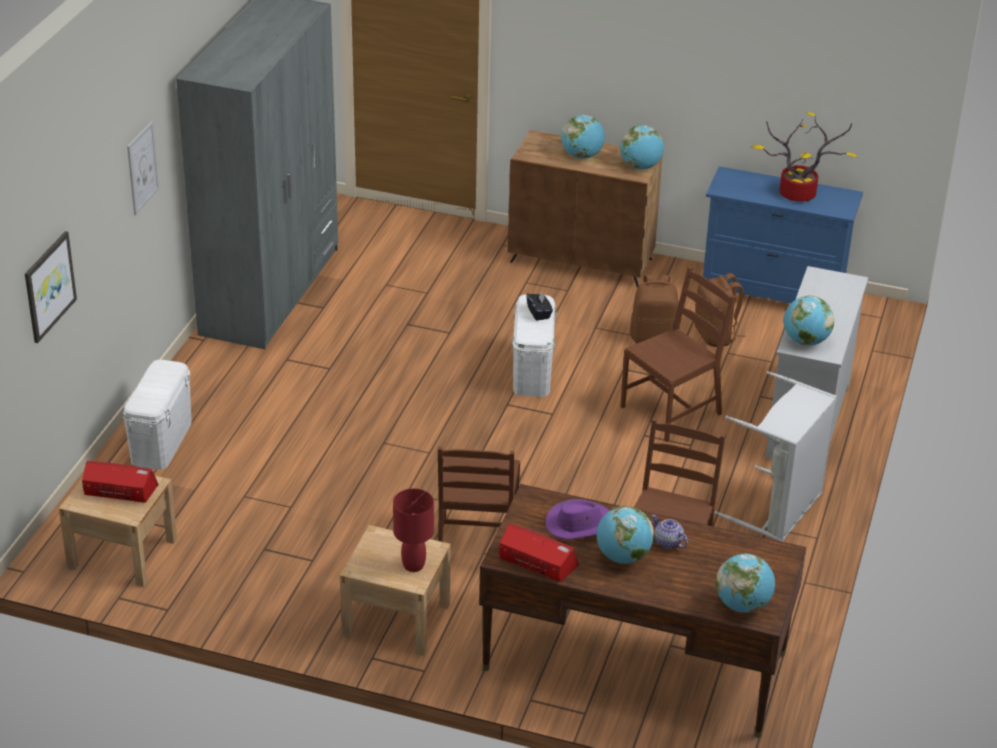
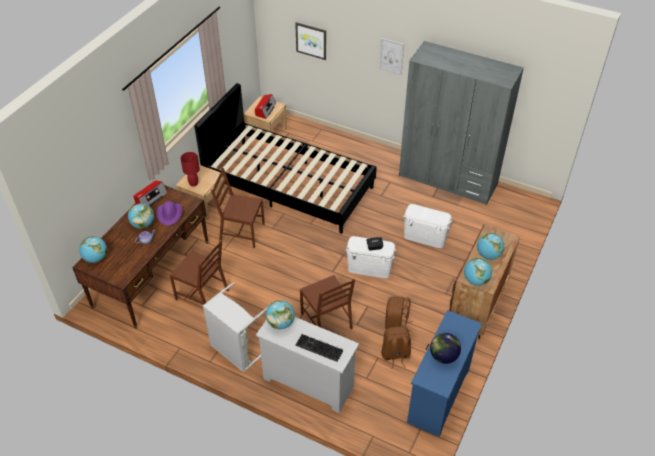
camera: 100 degrees right, 10 degrees up
white storage box [123,360,192,470] -> white storage box moved to [403,204,452,248]
potted plant [750,112,858,202] -> globe [430,333,461,364]
none -> black bed [194,83,377,234]
none -> keyboard [296,334,343,362]

